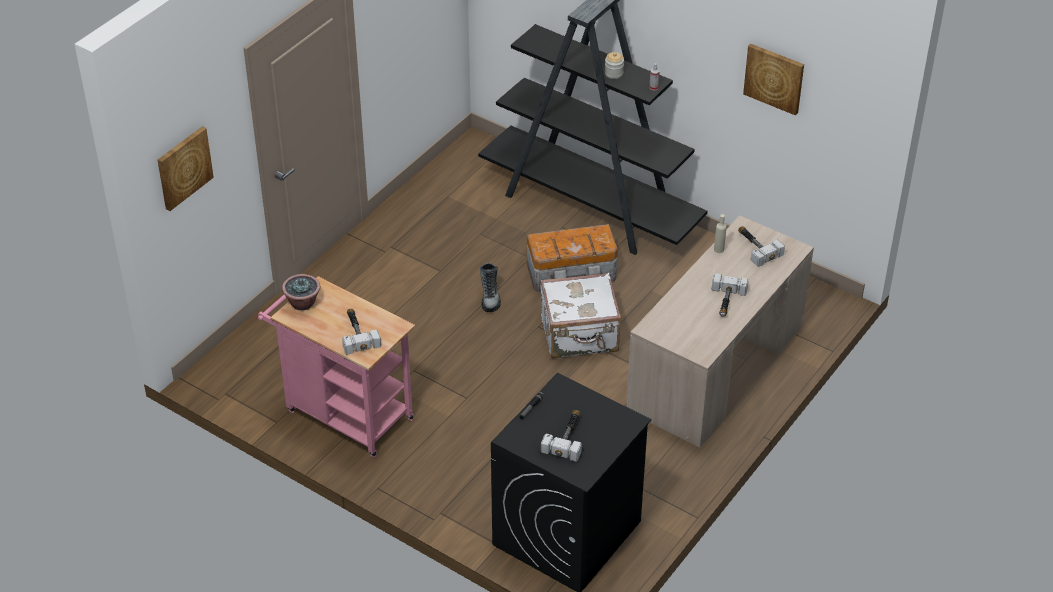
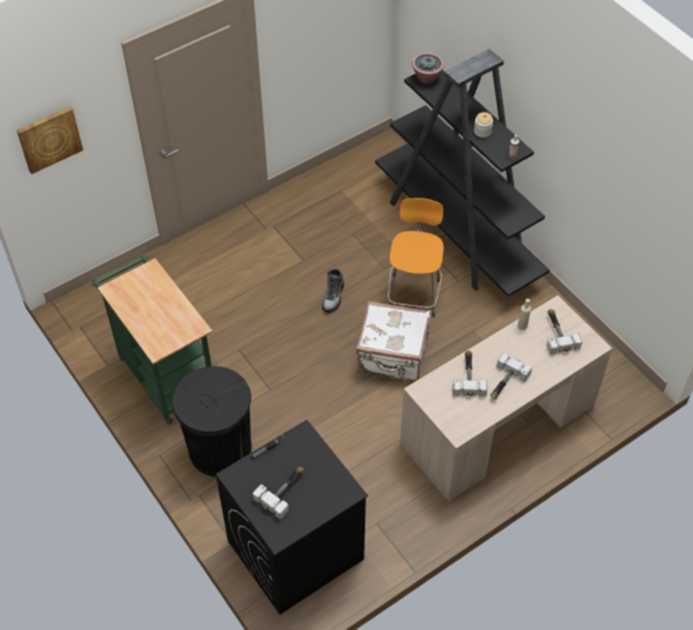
camera: 20 degrees right, 10 degrees up
pink cart [258,276,415,458] -> green cart [91,254,212,424]
potted plant [282,274,320,310] -> potted plant moved to [412,53,444,84]
hammer [342,308,381,355] -> hammer moved to [452,350,487,397]
storage box [527,224,618,292] -> orange stool [388,198,444,318]
picture [743,44,804,115] -> none
none -> black trash can [173,366,252,477]

